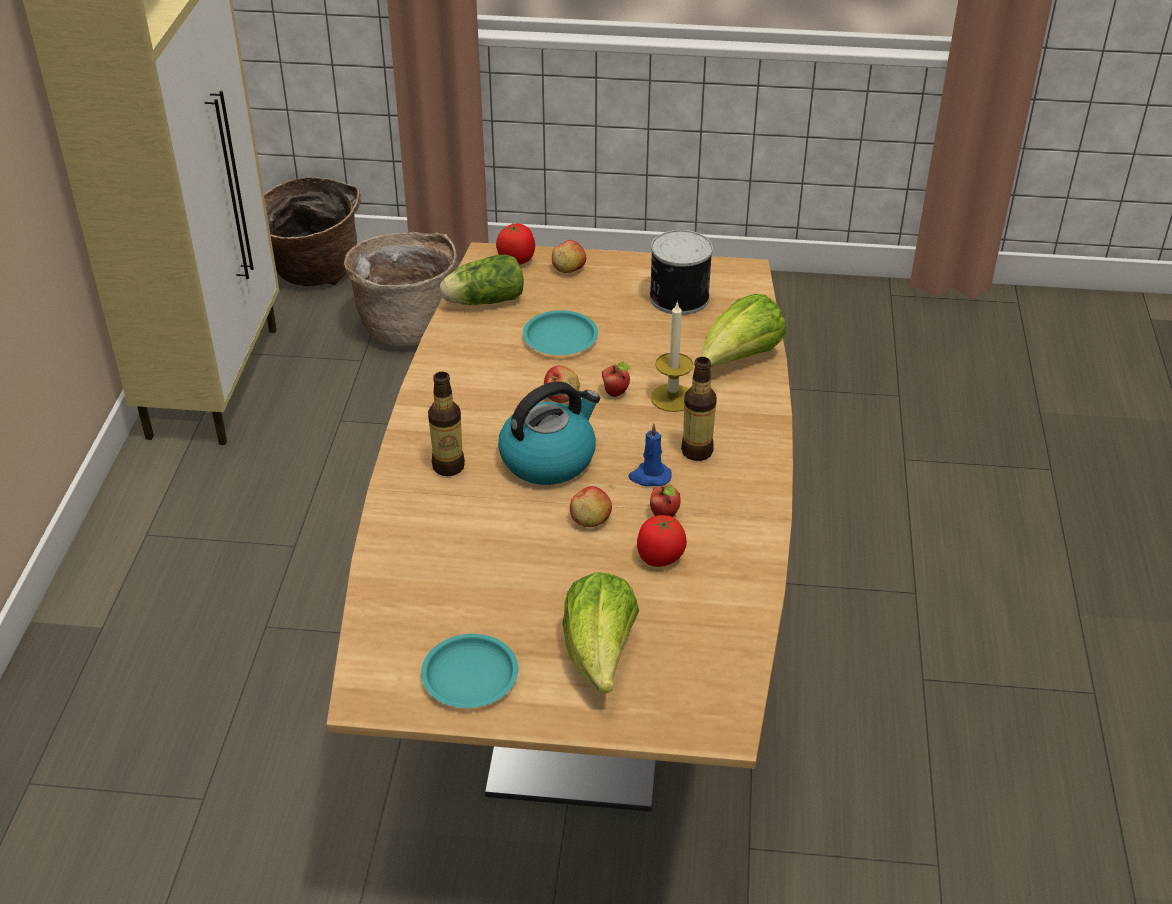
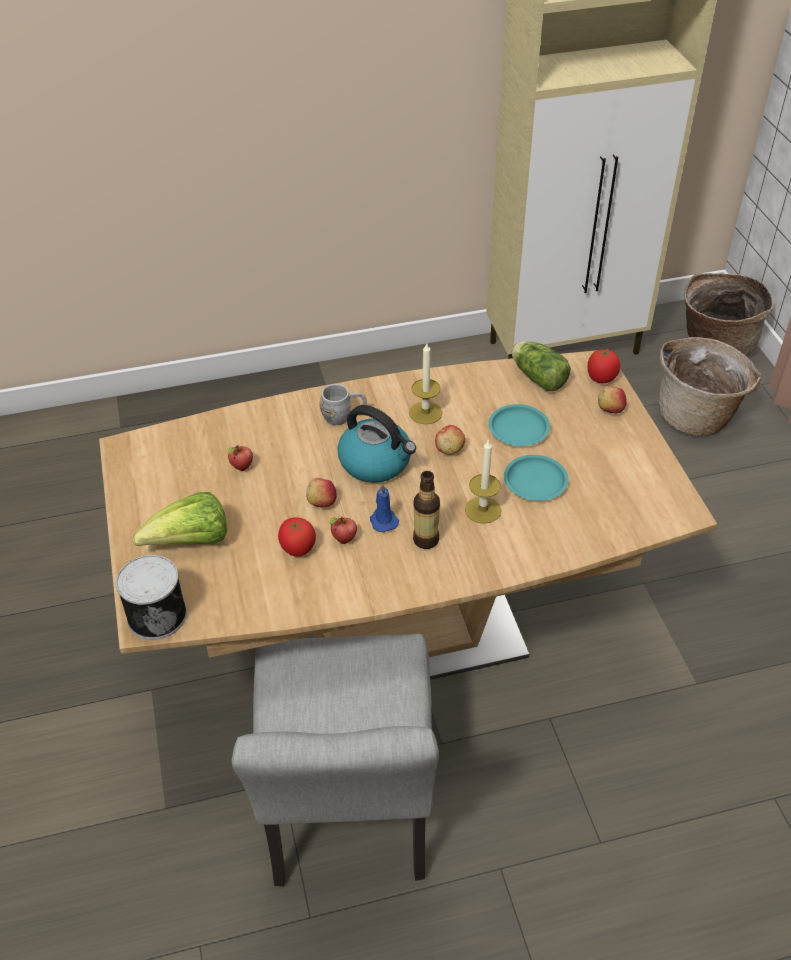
camera: 70 degrees right, 5 degrees up
turquoise plate [421,634,518,708] -> turquoise plate moved to [504,455,568,501]
bottle [428,372,465,476] -> grey mug [319,384,367,425]
apple [602,361,630,397] -> apple moved to [228,445,253,471]
can [649,230,713,315] -> can moved to [116,555,187,640]
lettuce [701,294,786,367] -> none
none -> grey chair [232,634,439,887]
none -> candle [409,343,442,424]

